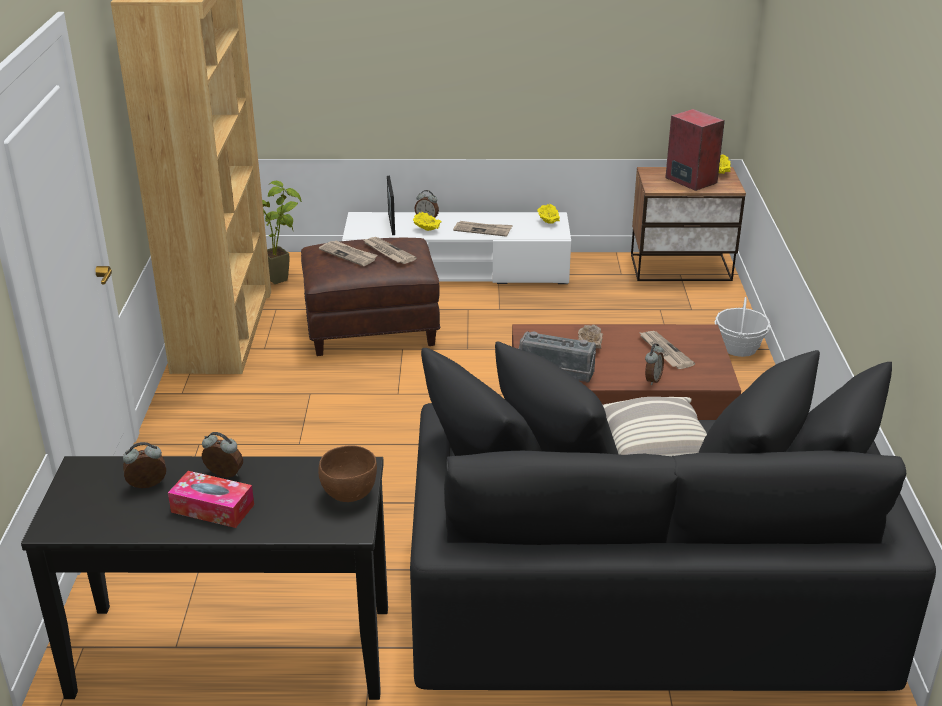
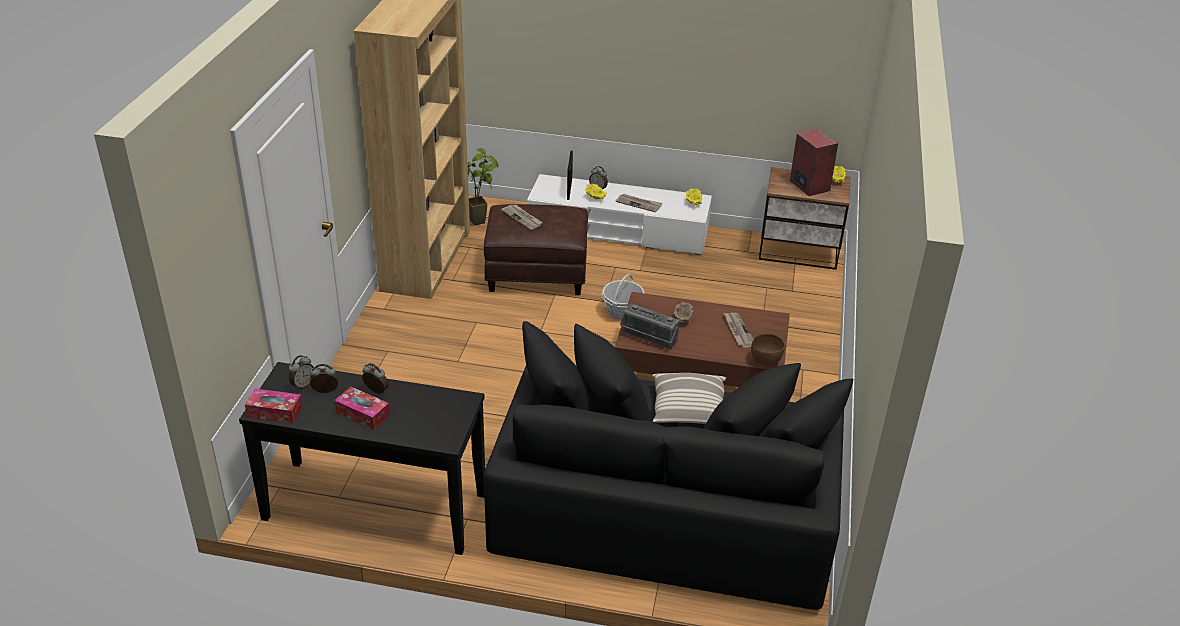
camera: 10 degrees right, 5 degrees up
brown bowl [318,445,377,502] -> brown bowl moved to [751,334,785,366]
newspaper [362,237,417,264] -> none
alarm clock [645,343,664,385] -> alarm clock moved to [289,355,314,390]
basket [714,297,770,357] -> basket moved to [602,274,644,320]
none -> tissue box [245,388,303,424]

